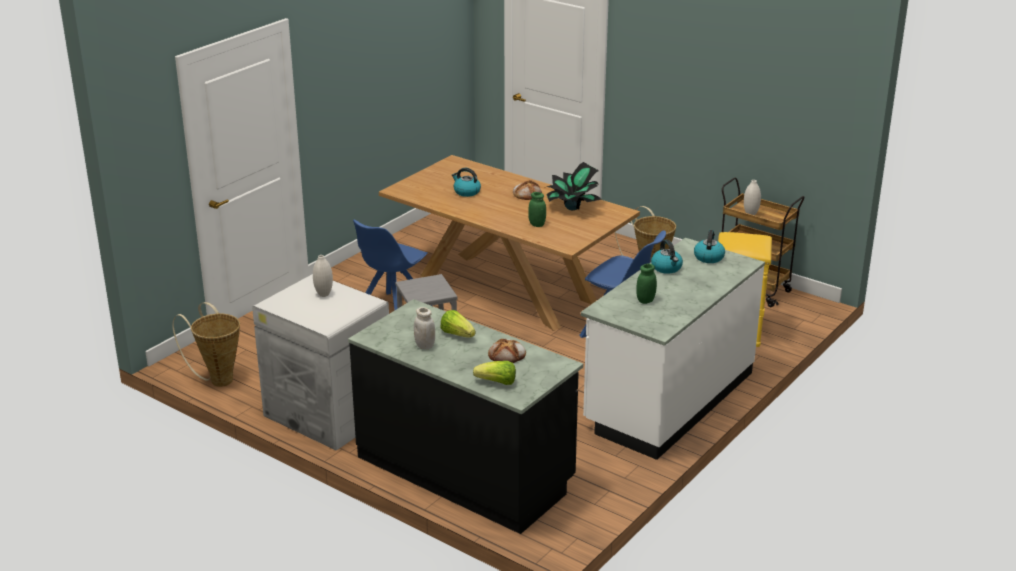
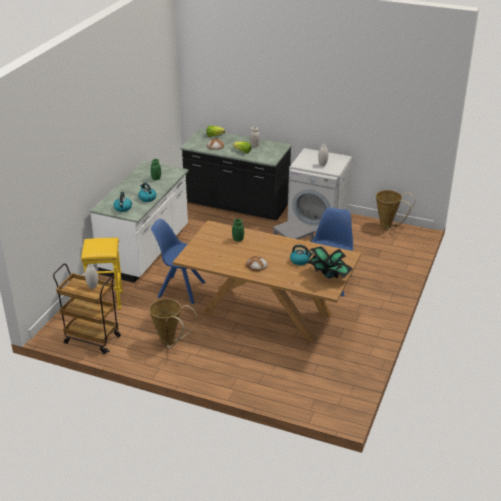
camera: 165 degrees right, 5 degrees up
potted plant [544,162,602,210] -> potted plant moved to [307,246,353,279]

